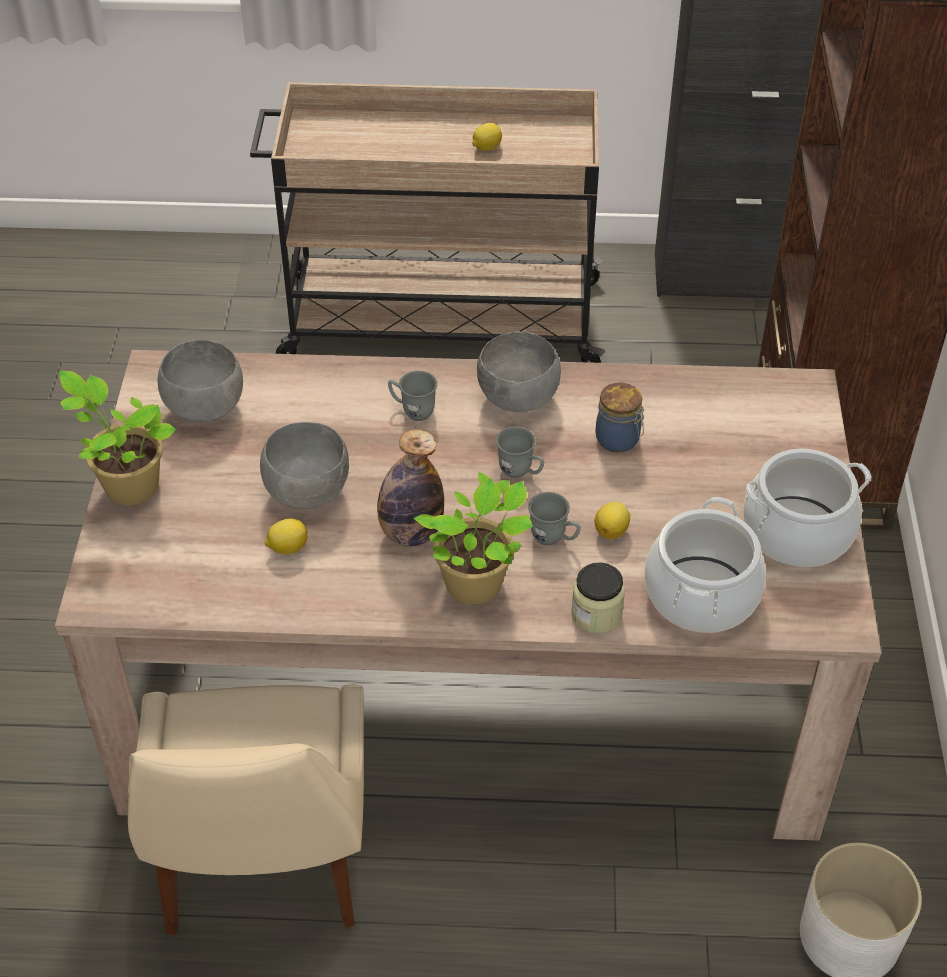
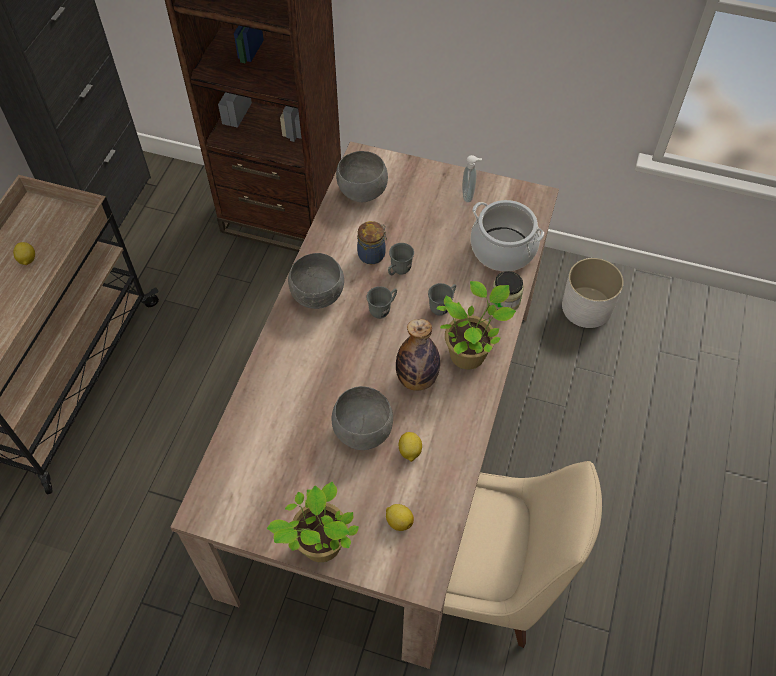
camera: 75 degrees left, 10 degrees up
grey bowl [158,339,243,423] -> grey bowl moved to [336,151,388,202]
grey mug [388,371,437,421] -> grey mug moved to [388,243,414,275]
lemon [595,502,630,540] -> lemon moved to [386,504,414,531]
cooking pot [743,449,871,567] -> soap dispenser [462,155,482,203]

